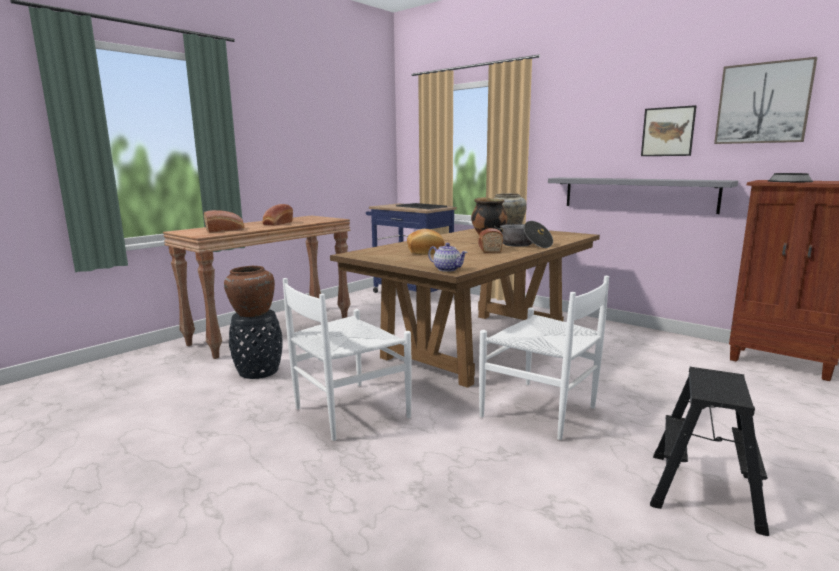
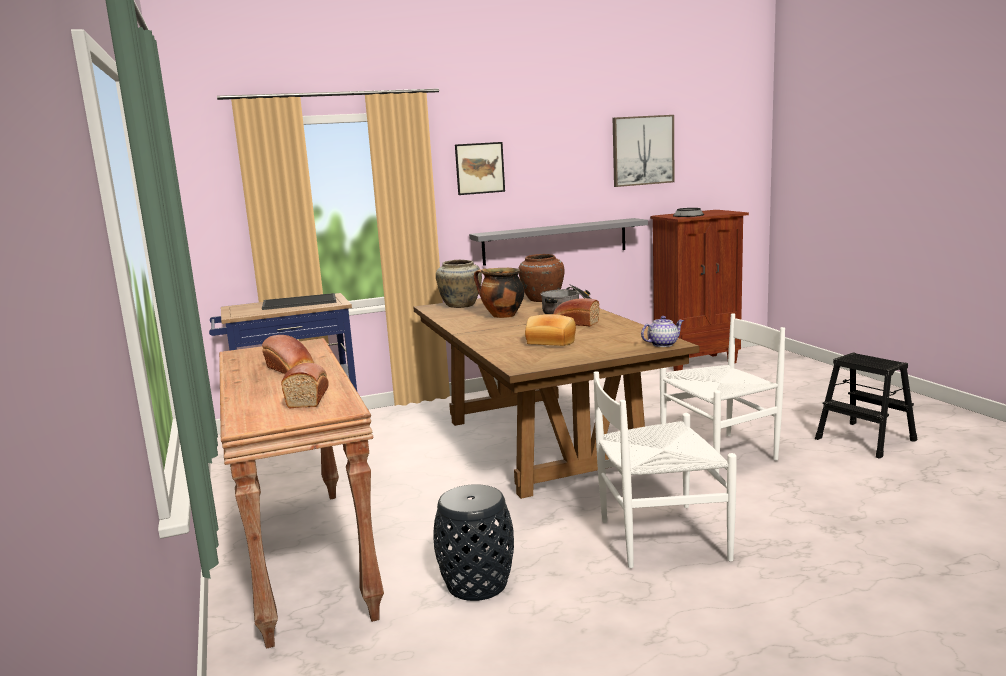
camera: 60 degrees left, 0 degrees up
brown vase [224,266,275,317] -> brown vase moved to [519,254,565,302]
white chair [283,278,412,441] -> white chair turned 90 degrees clockwise [594,371,737,568]
picture [641,105,696,156] -> picture moved to [455,142,505,195]

